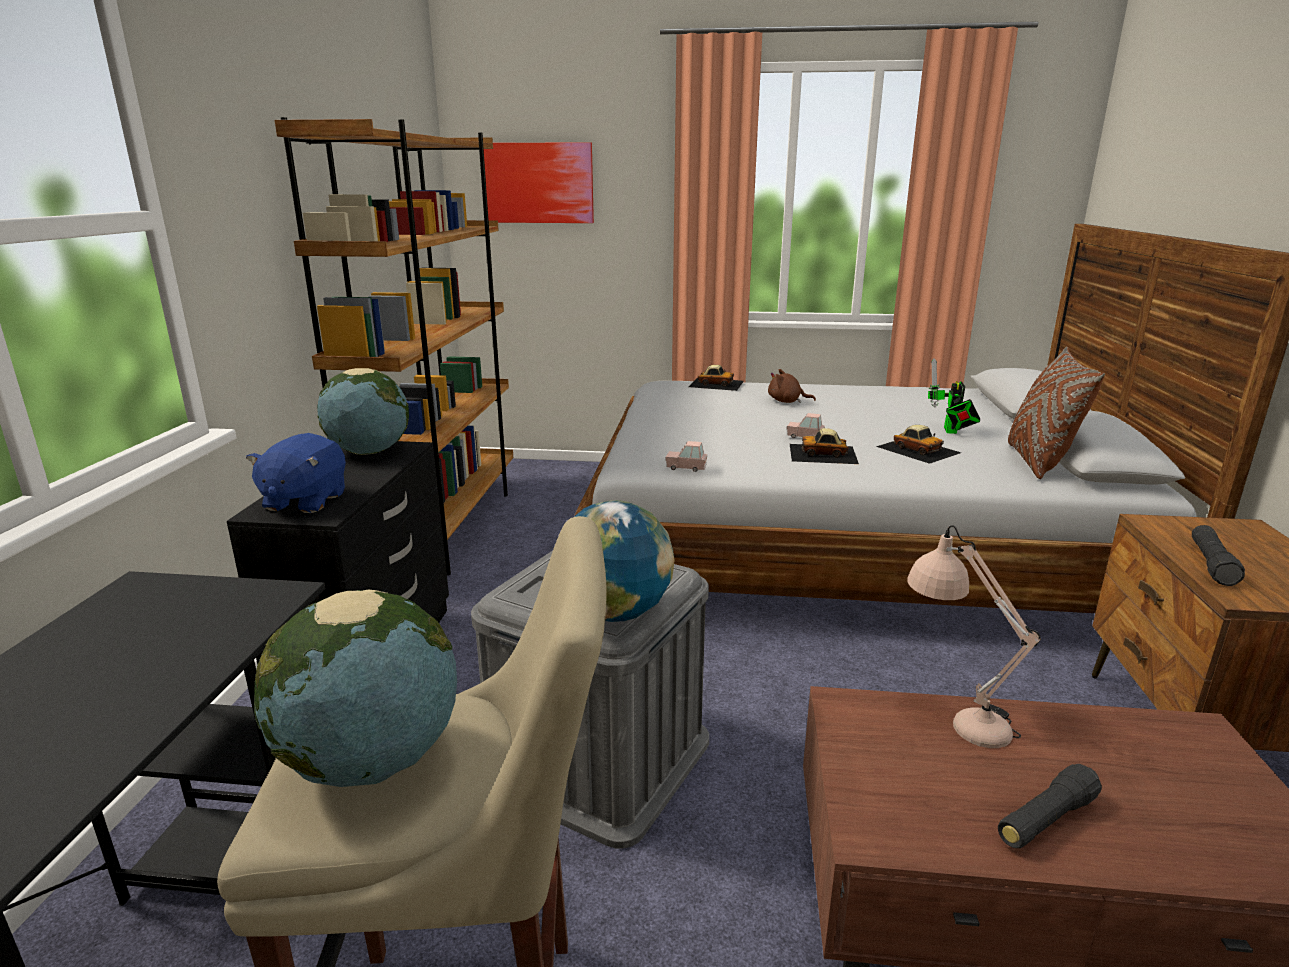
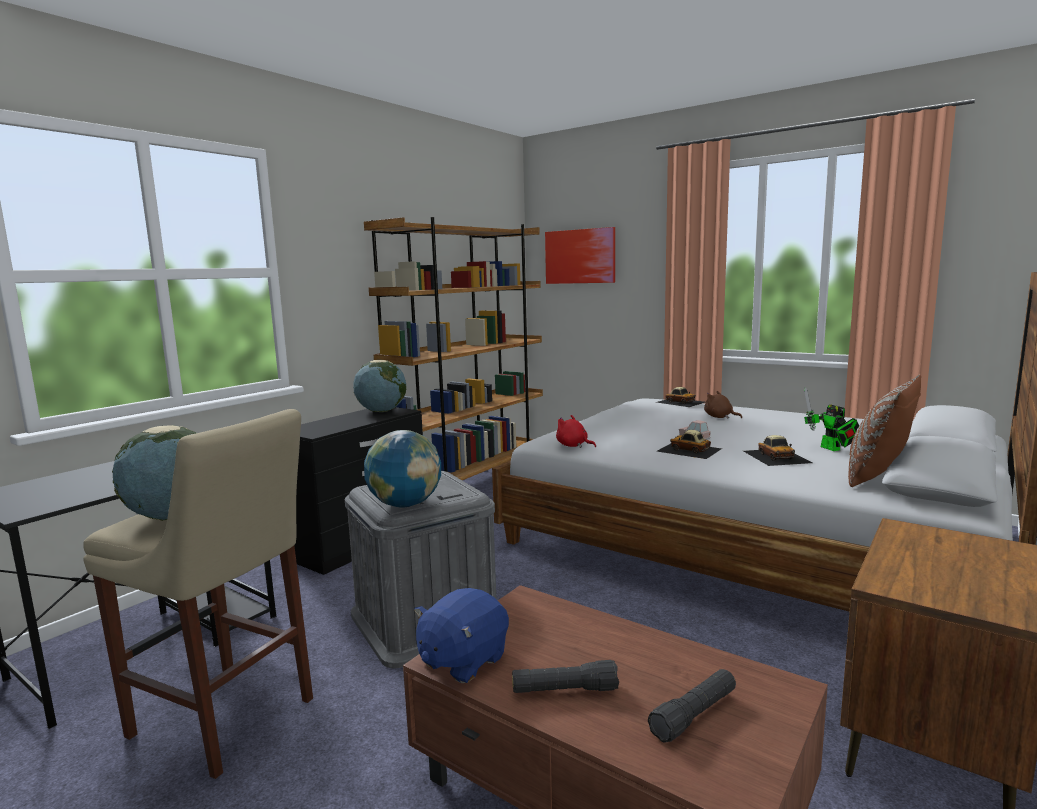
camera: 30 degrees right, 10 degrees down
blue plush toy [246,433,346,513] -> blue plush toy moved to [414,588,509,683]
pink toy car [665,441,707,472] -> red plush toy [556,415,596,448]
beige table lamp [908,525,1041,748] -> none
toy robot [928,358,980,434] -> toy robot turned 60 degrees counterclockwise [804,388,859,451]
black flashlight [1192,525,1245,586] -> black flashlight moved to [648,669,736,742]

